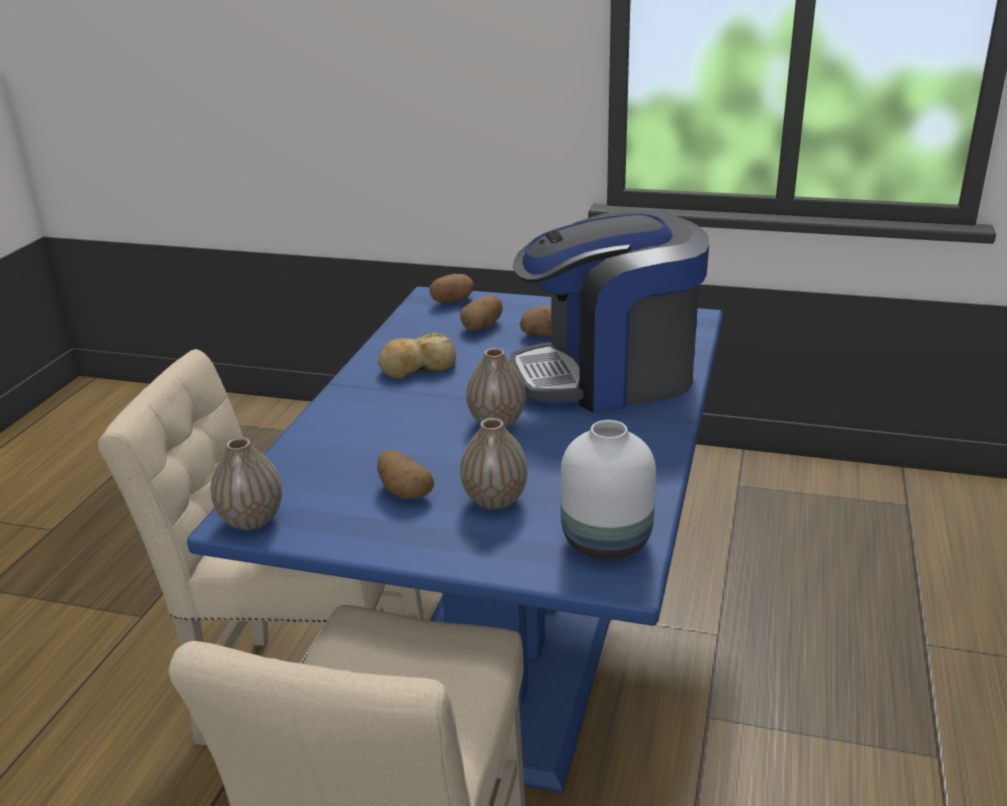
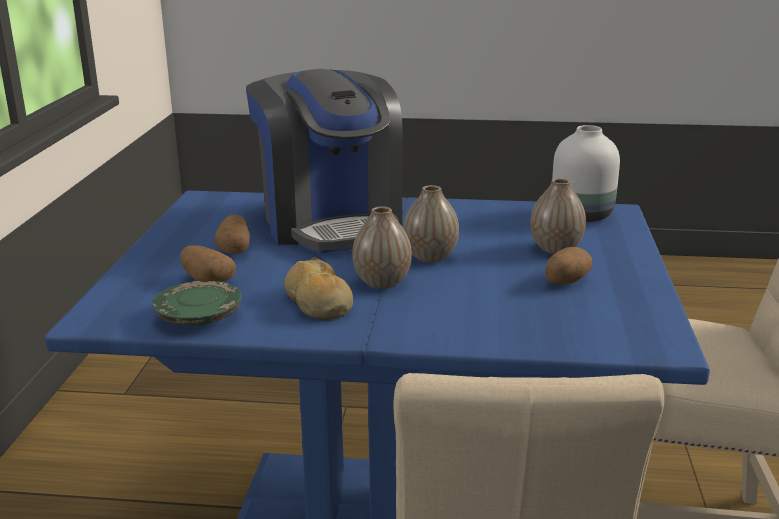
camera: 100 degrees left, 5 degrees down
vase [210,438,282,530] -> vase moved to [352,206,412,289]
potato [430,274,474,303] -> none
none -> green plate [153,281,242,326]

